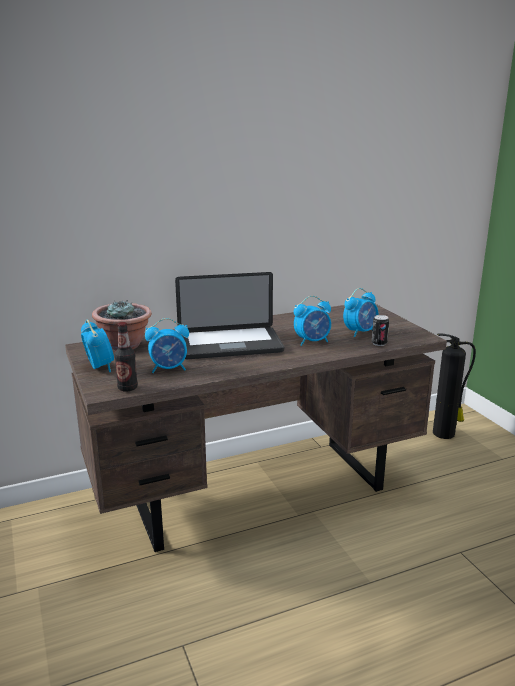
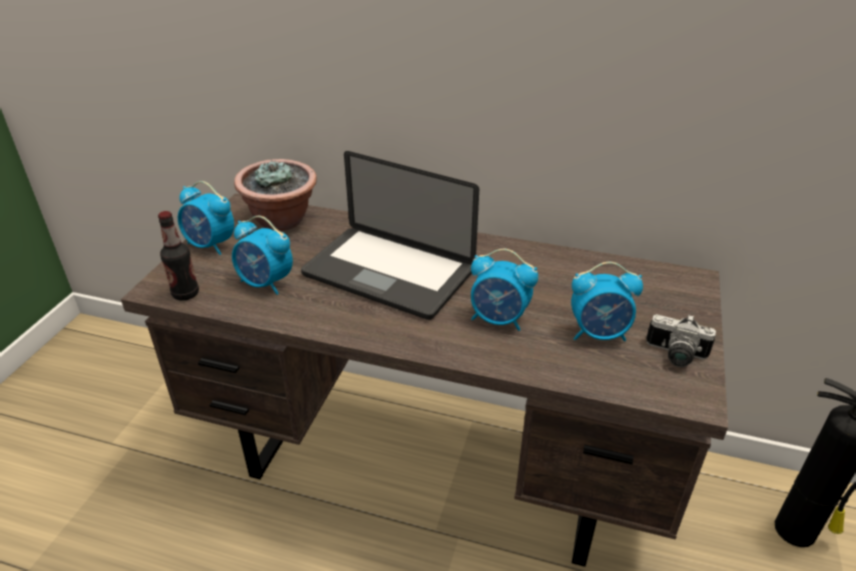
camera: 40 degrees right, 15 degrees up
alarm clock [81,320,114,372] -> alarm clock turned 105 degrees clockwise [178,181,234,255]
can [372,315,389,346] -> none
none -> camera [646,314,716,367]

